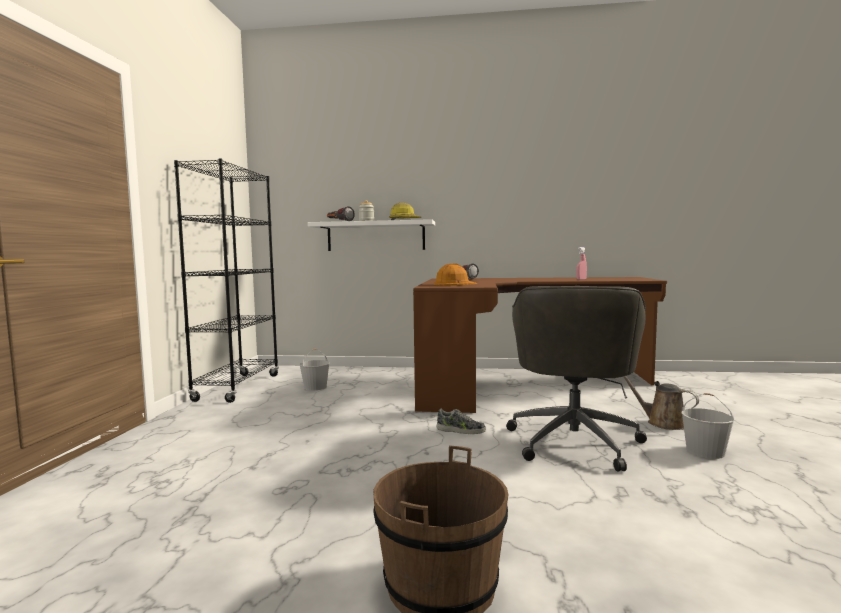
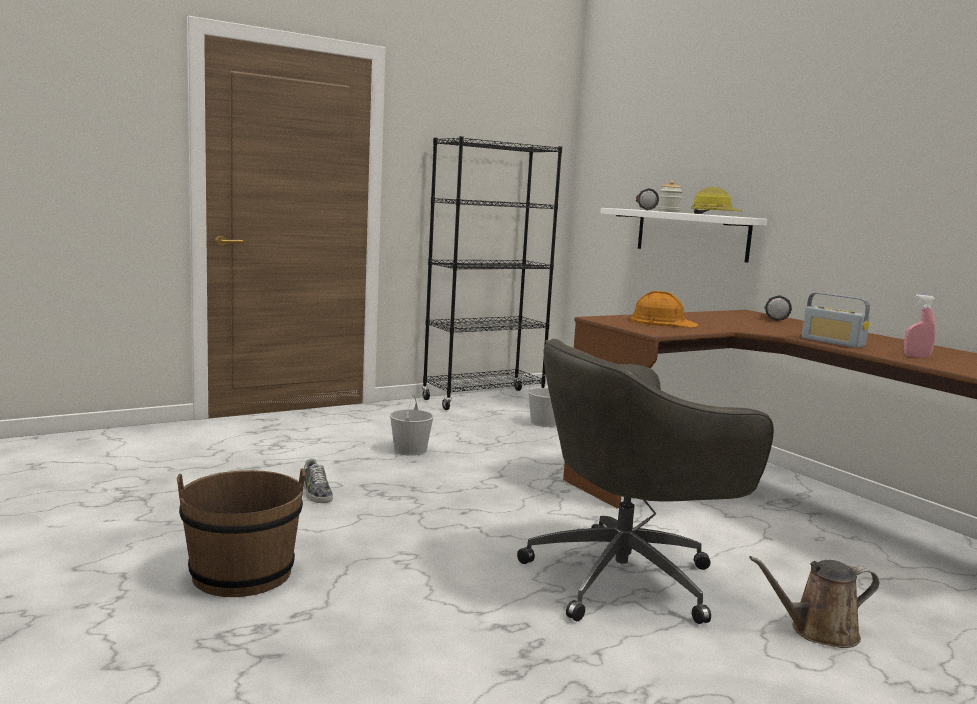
camera: 50 degrees right, 5 degrees up
shoe [436,409,486,434] -> shoe moved to [303,458,333,503]
brown watering can [623,376,699,430] -> brown watering can turned 105 degrees counterclockwise [749,556,879,648]
white bucket [681,393,734,459] -> white bucket moved to [390,394,434,456]
none -> radio [802,293,870,348]

